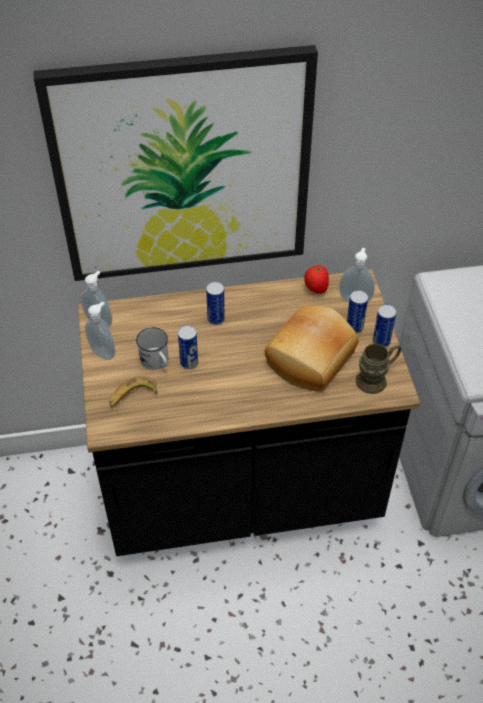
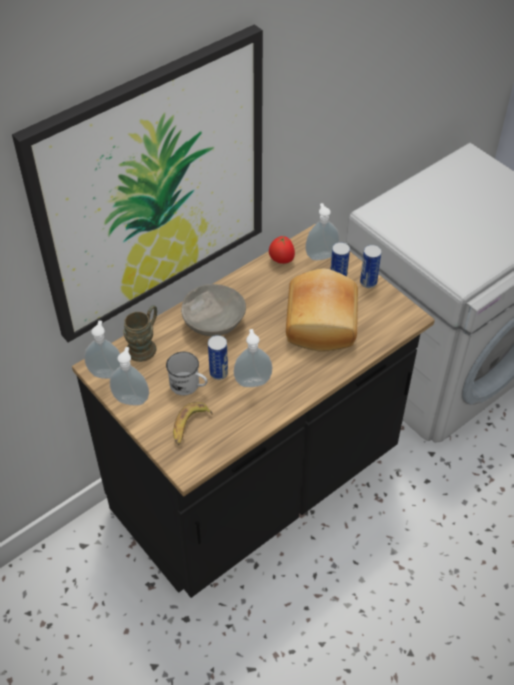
camera: 30 degrees left, 0 degrees up
can [206,282,225,325] -> grey bowl [181,284,246,336]
brown mug [356,344,401,394] -> brown mug moved to [123,305,157,362]
none -> soap dispenser [234,329,272,387]

